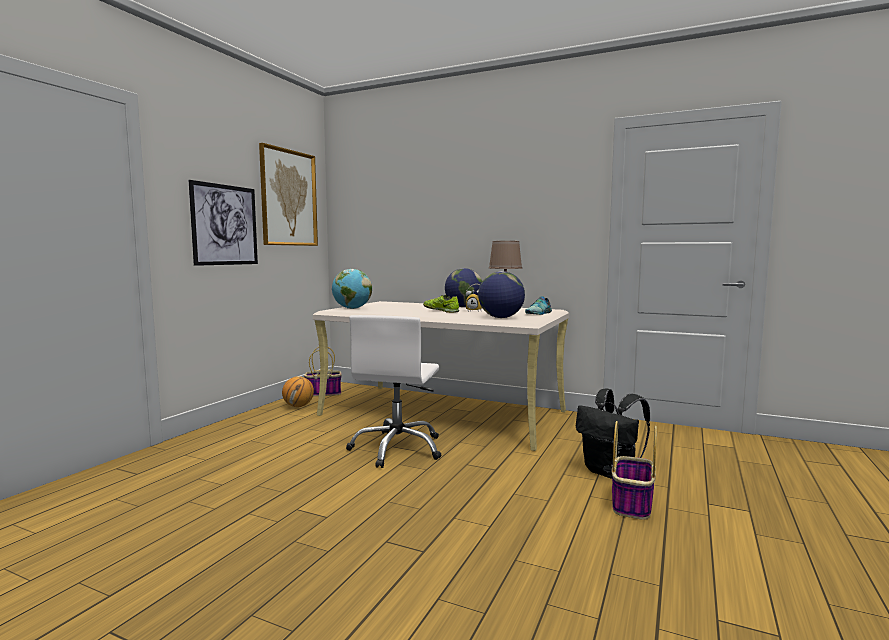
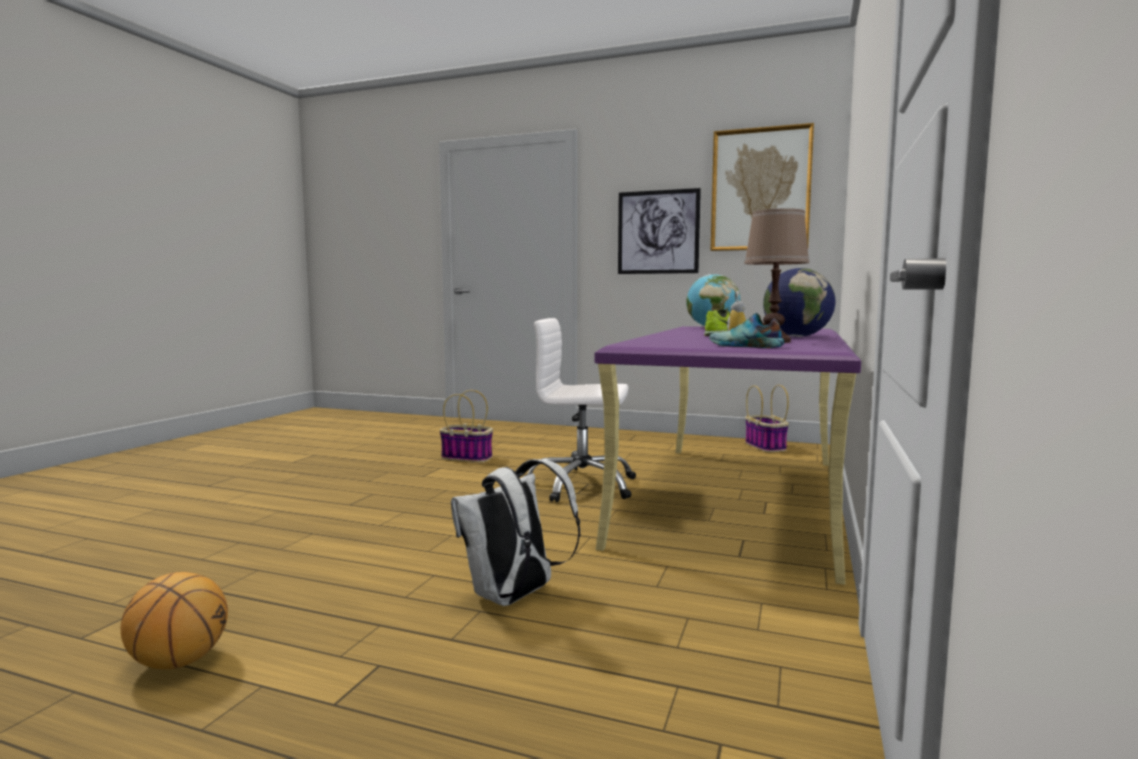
camera: 85 degrees right, 0 degrees up
basketball [282,376,314,407] -> basketball moved to [121,572,228,670]
beige desk [313,301,569,451] -> purple desk [595,326,861,585]
globe [478,271,525,318] -> none
black backpack [576,389,650,479] -> white backpack [451,459,580,606]
basket [612,421,657,520] -> basket moved to [440,390,493,462]

